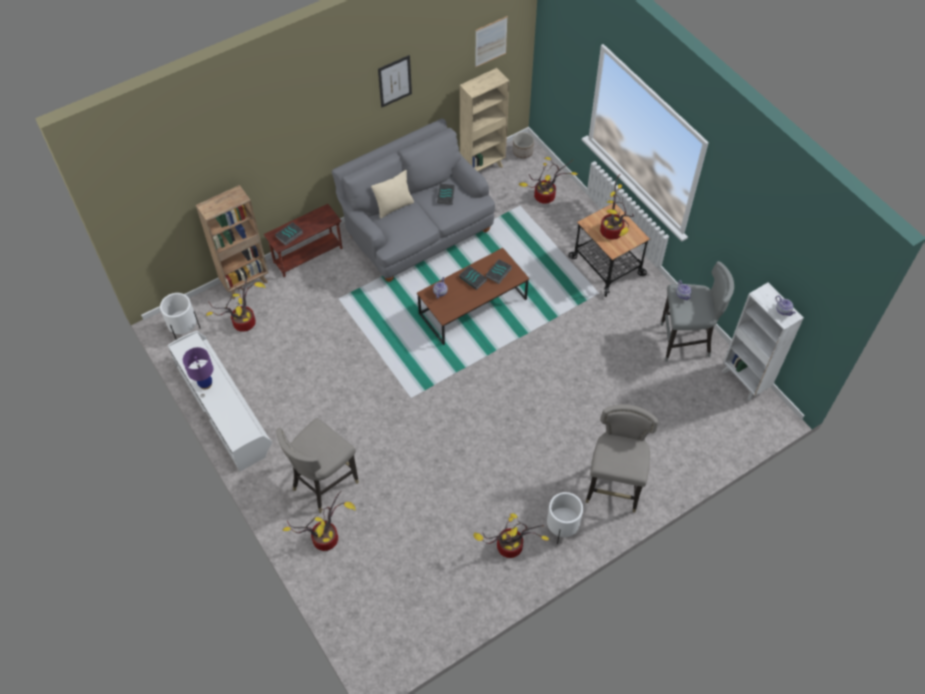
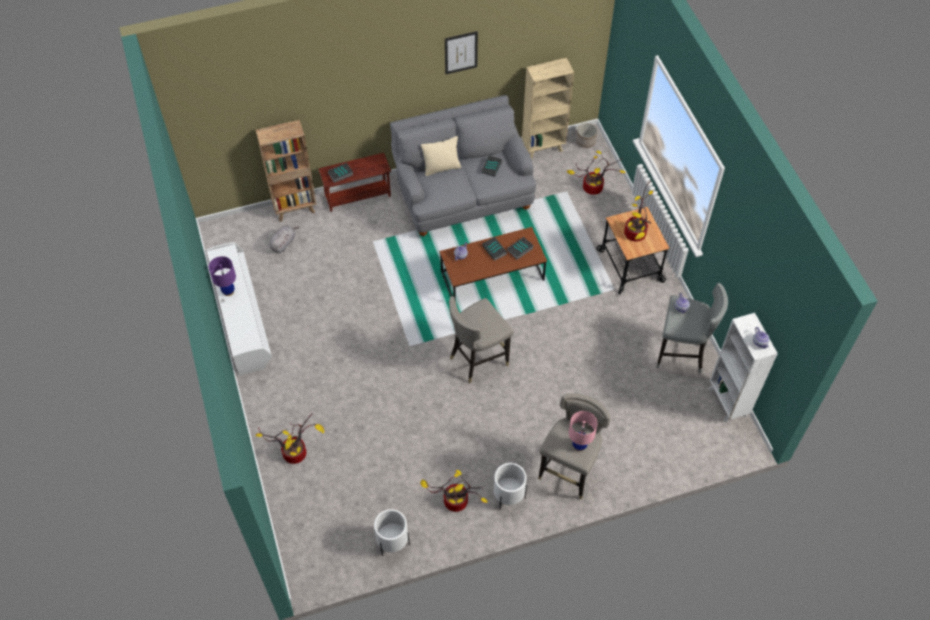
camera: 15 degrees right, 0 degrees up
white planter [160,293,201,340] -> white planter moved to [374,509,410,556]
potted plant [206,271,266,332] -> grey plush toy [269,225,300,253]
grey stool [277,418,359,513] -> grey stool moved to [449,296,513,383]
picture [475,16,508,67] -> none
none -> pink table lamp [569,411,597,451]

